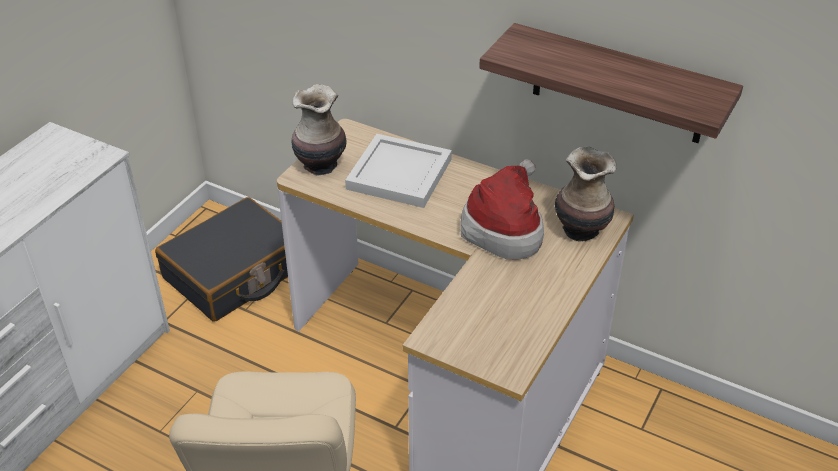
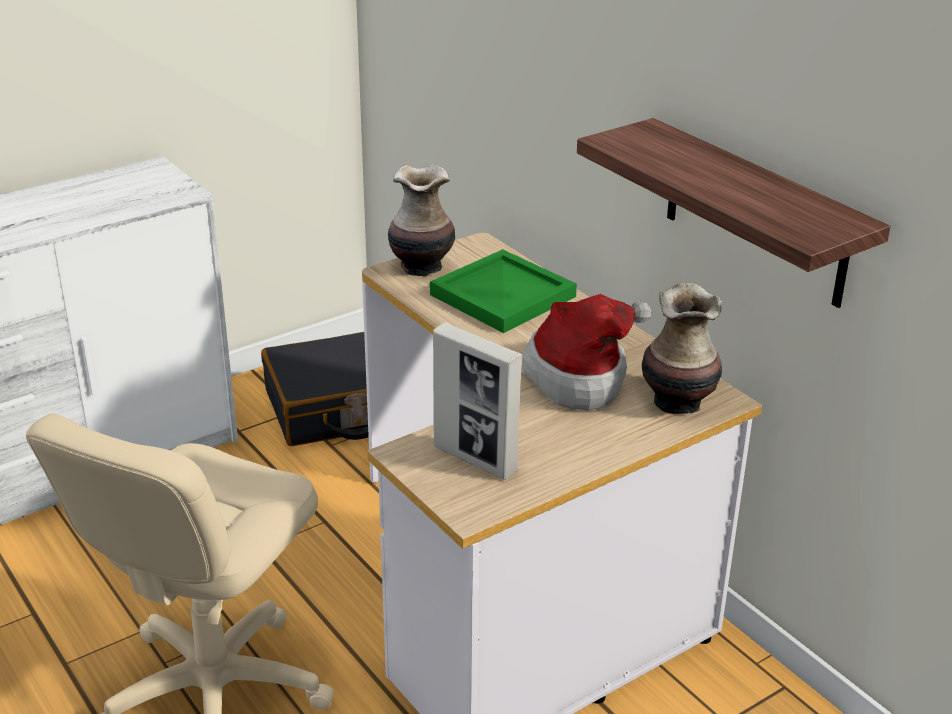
camera: 25 degrees right, 10 degrees down
white tray [345,134,452,208] -> green tray [430,249,577,333]
none -> picture frame [433,322,522,480]

